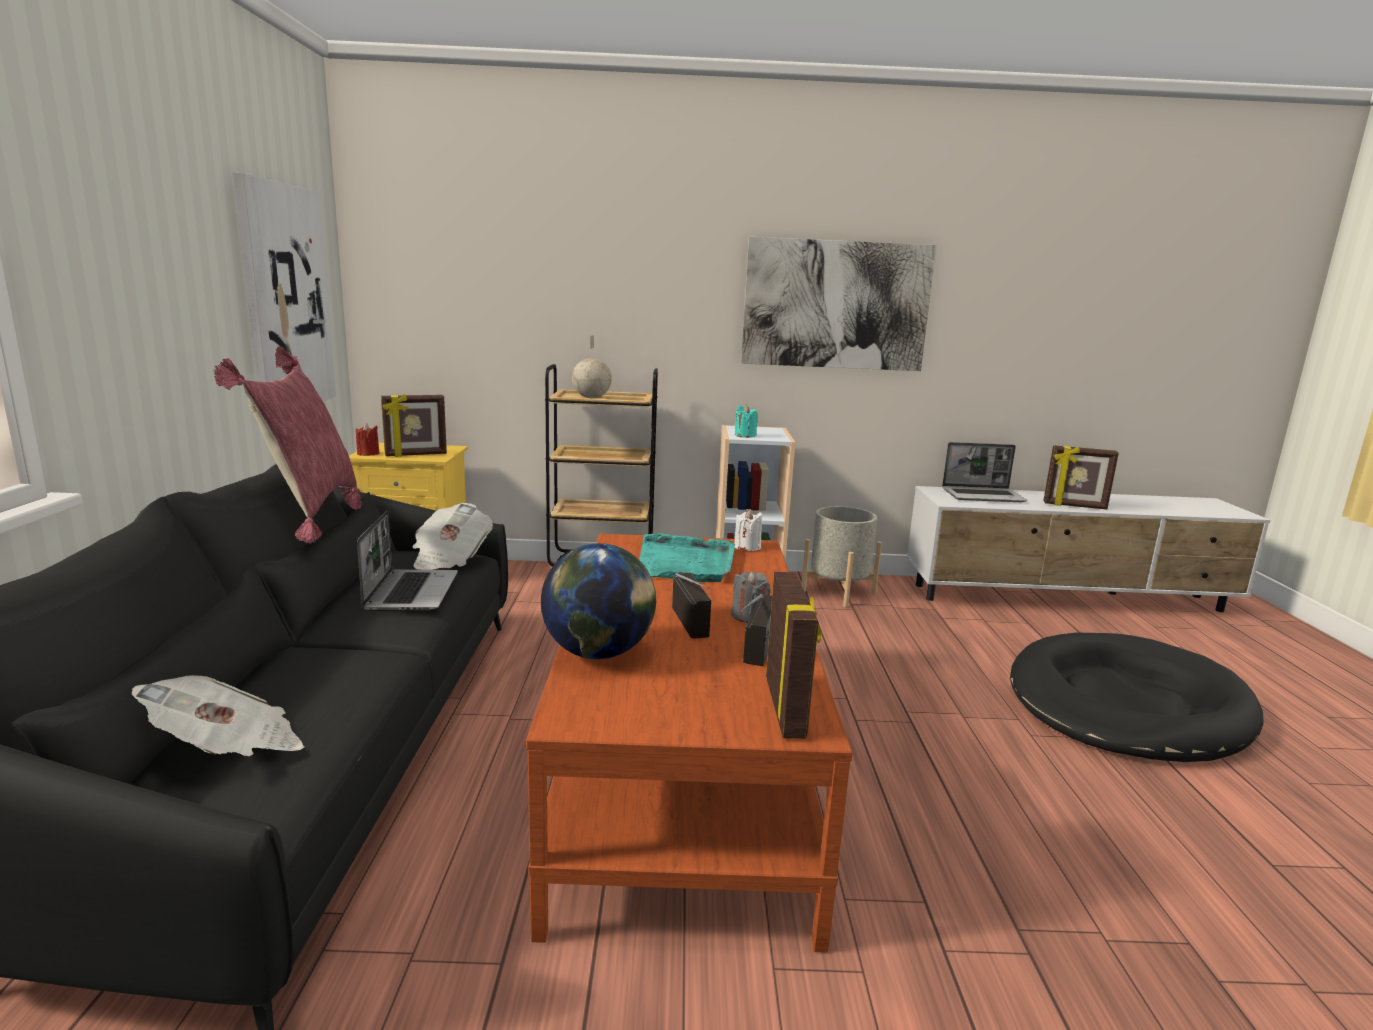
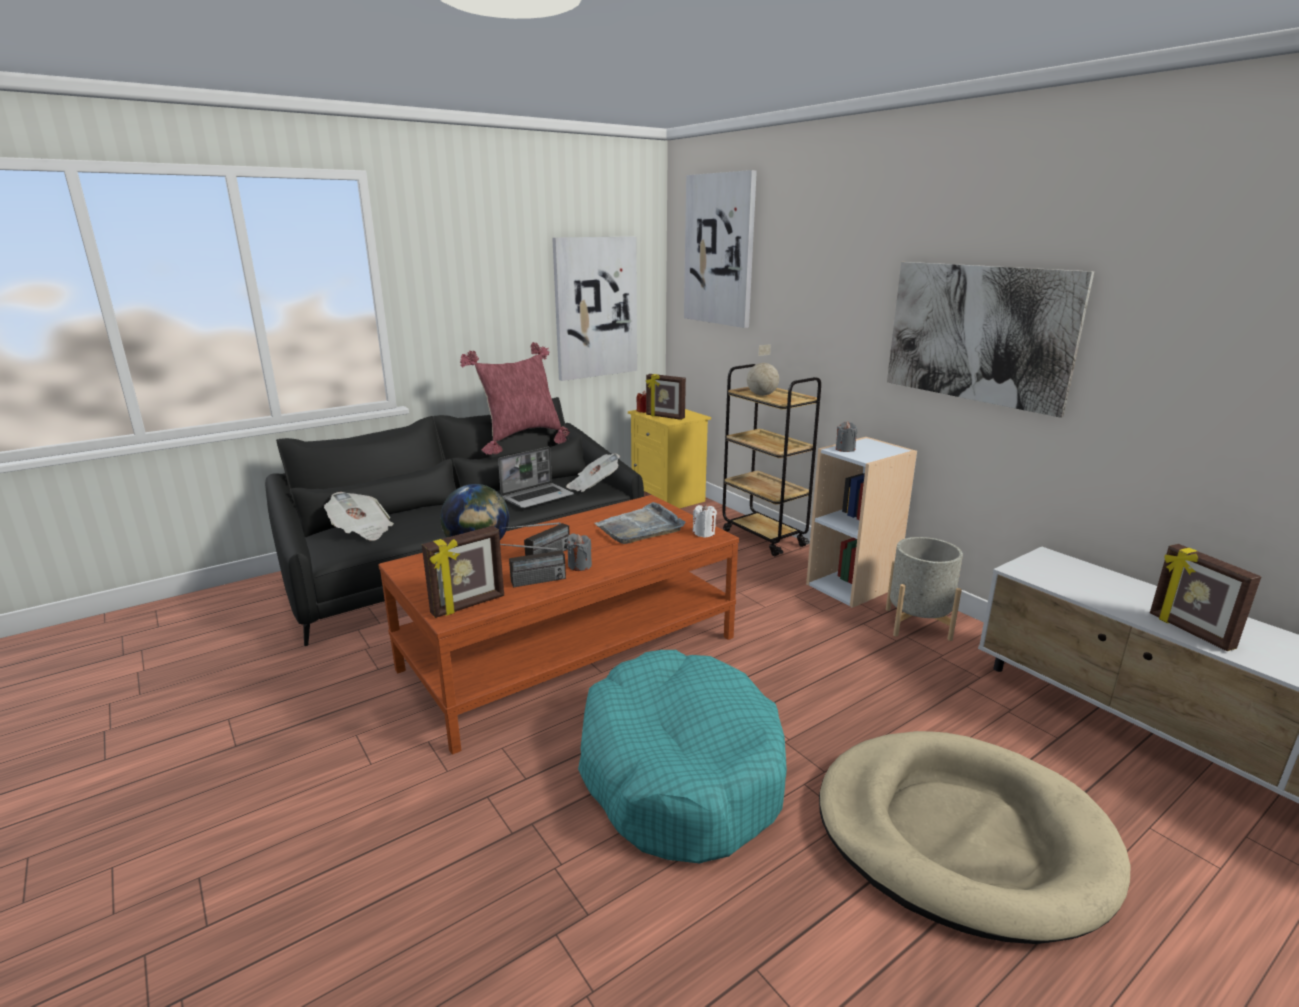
camera: 55 degrees right, 5 degrees up
turquoise tray [640,533,735,582] -> grey tray [594,502,685,544]
turquoise candle [735,405,758,438] -> grey candle [836,421,857,452]
laptop [942,442,1027,502] -> none
black dog bed [1010,633,1264,762] -> beige dog bed [819,731,1131,944]
none -> turquoise dog bed [578,650,787,863]
none -> picture [684,170,757,328]

